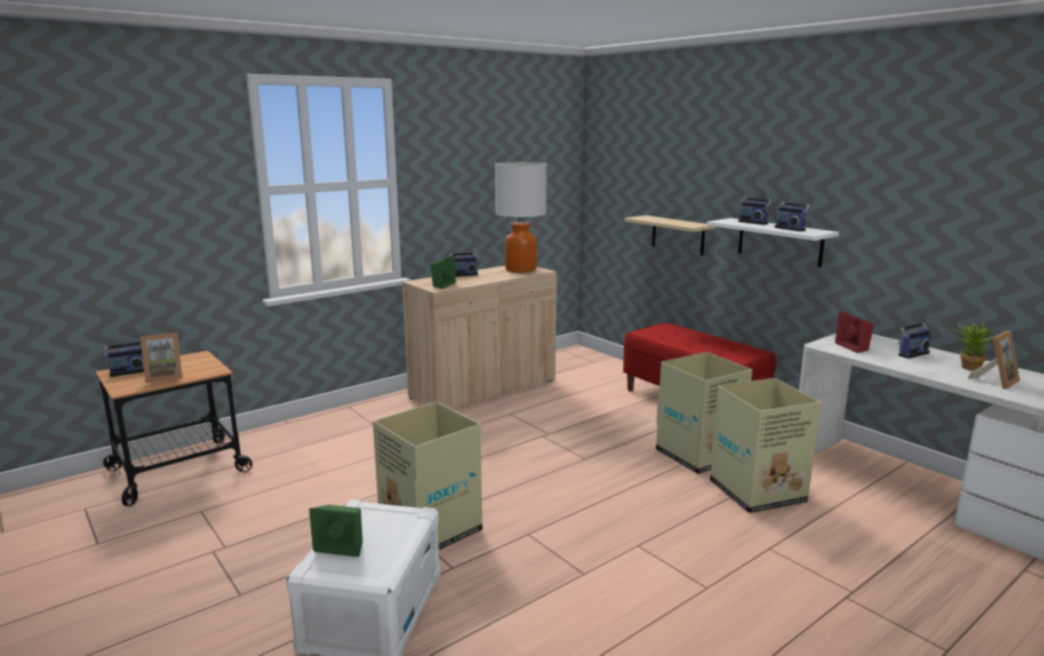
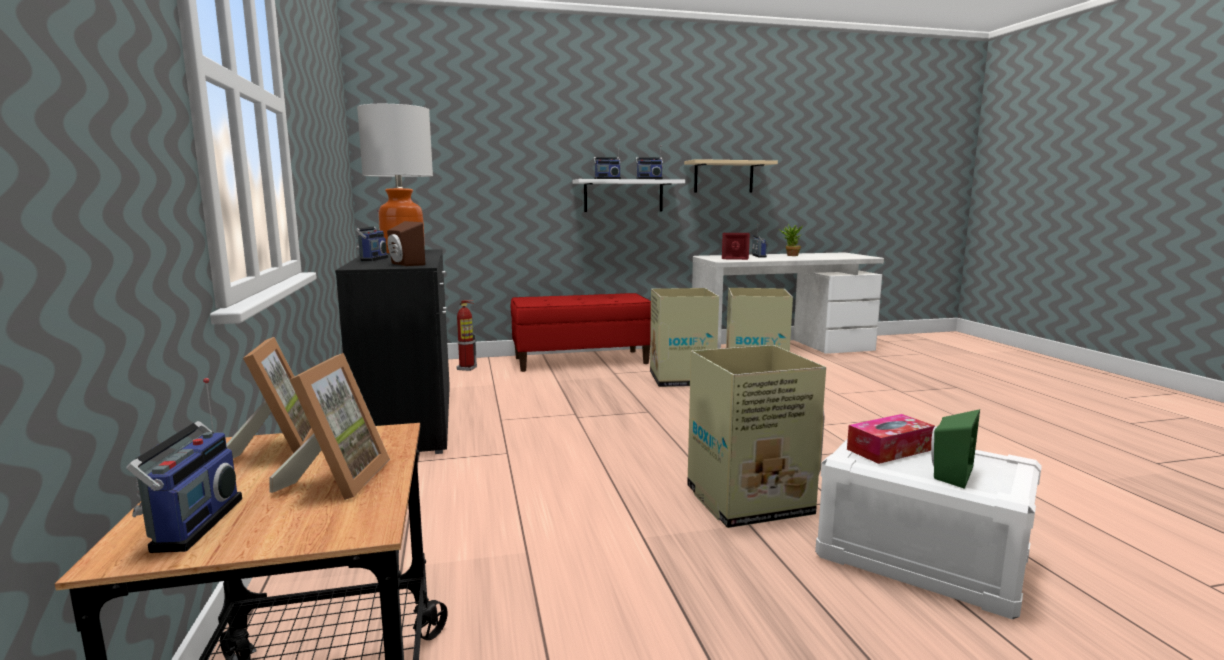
camera: 65 degrees left, 5 degrees down
beige cabinet [402,266,557,409] -> black cabinet [335,249,450,454]
green speaker [431,256,456,289] -> brown speaker [387,221,425,266]
beige shelf [624,215,715,256] -> beige shelf moved to [684,159,778,193]
picture frame [968,330,1020,389] -> picture frame moved to [226,337,314,459]
none -> fire extinguisher [456,300,477,371]
none -> tissue box [847,414,935,464]

